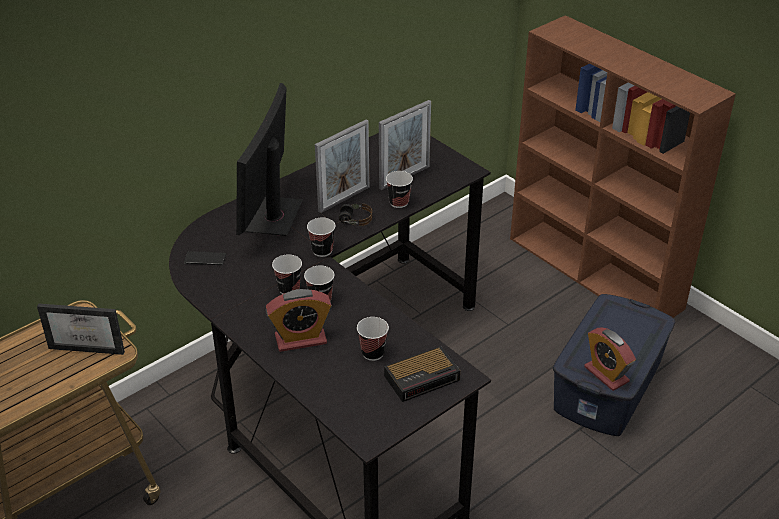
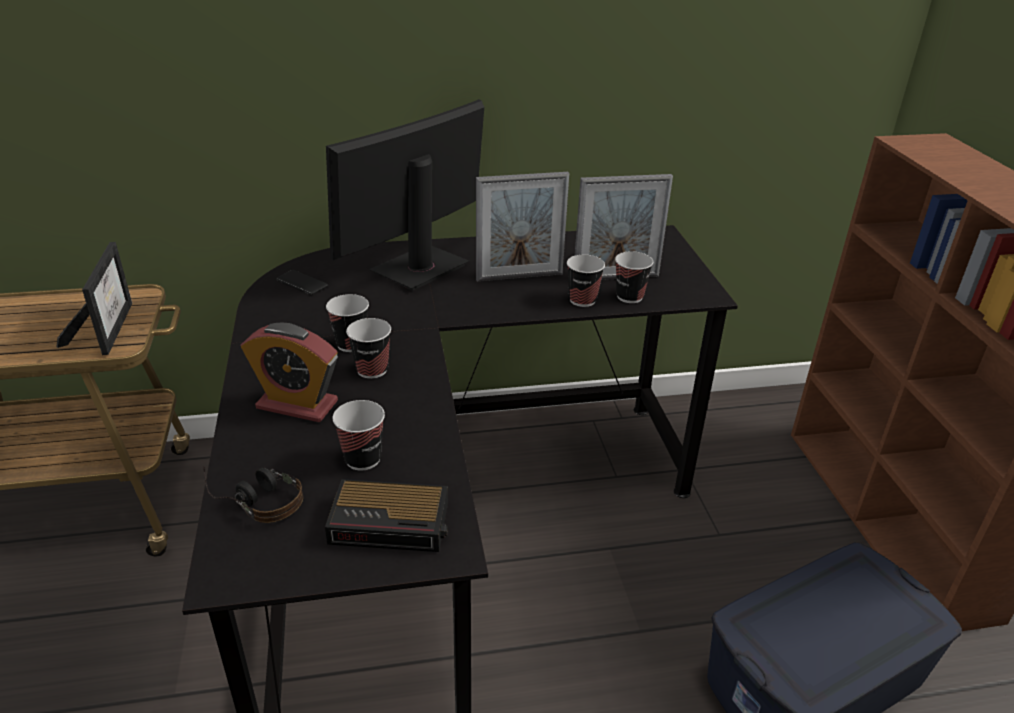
camera: 30 degrees right, 5 degrees down
picture frame [37,304,125,355] -> picture frame turned 135 degrees counterclockwise [57,242,132,355]
cup [307,217,336,257] -> cup moved to [615,251,653,303]
headphones [321,203,372,226] -> headphones moved to [203,466,303,523]
alarm clock [584,328,636,391] -> none

